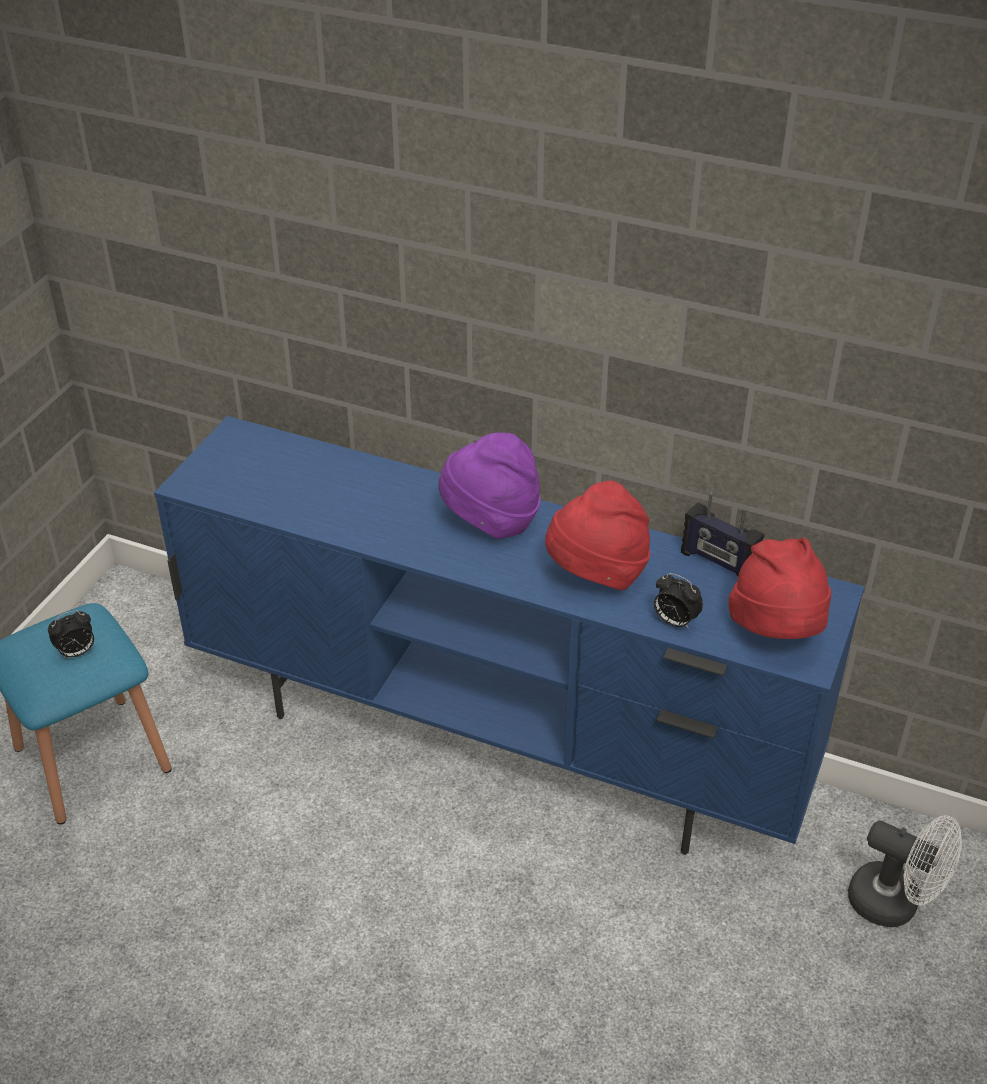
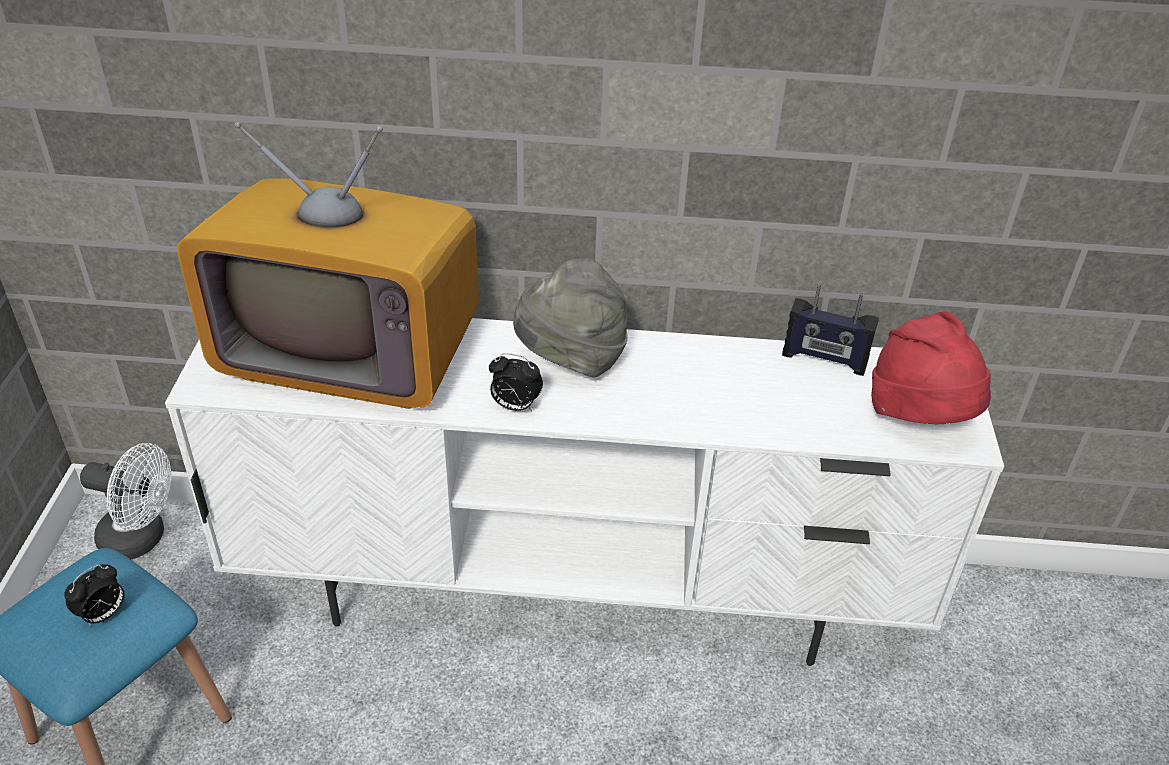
camera: 20 degrees left, 0 degrees up
blue tv stand [154,416,865,855] -> white tv stand [165,318,1004,666]
purple hat [439,432,541,539] -> grey hat [513,258,628,378]
red hat [545,480,650,590] -> none
alarm clock [654,573,703,630] -> alarm clock moved to [489,353,543,411]
white fan [848,815,962,927] -> white fan moved to [80,443,171,559]
none -> television [177,122,479,409]

